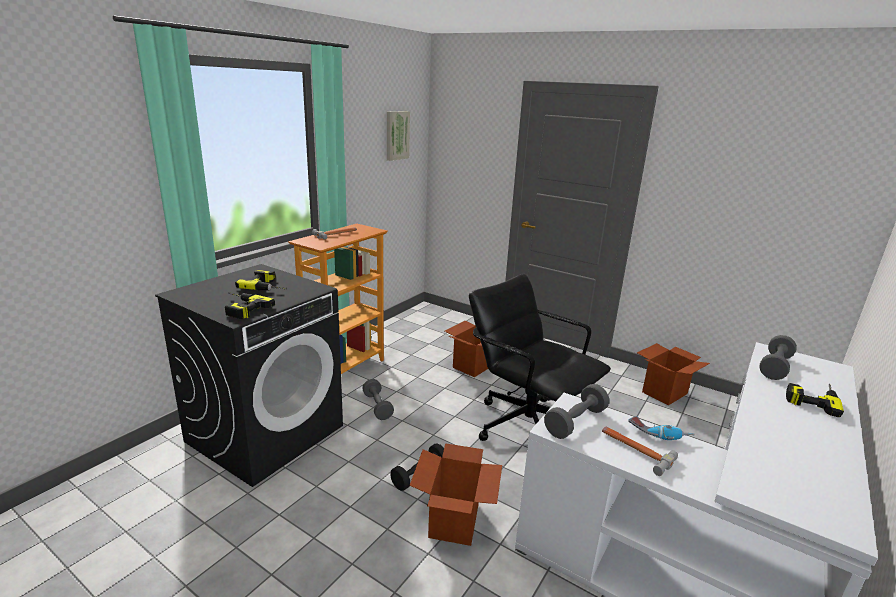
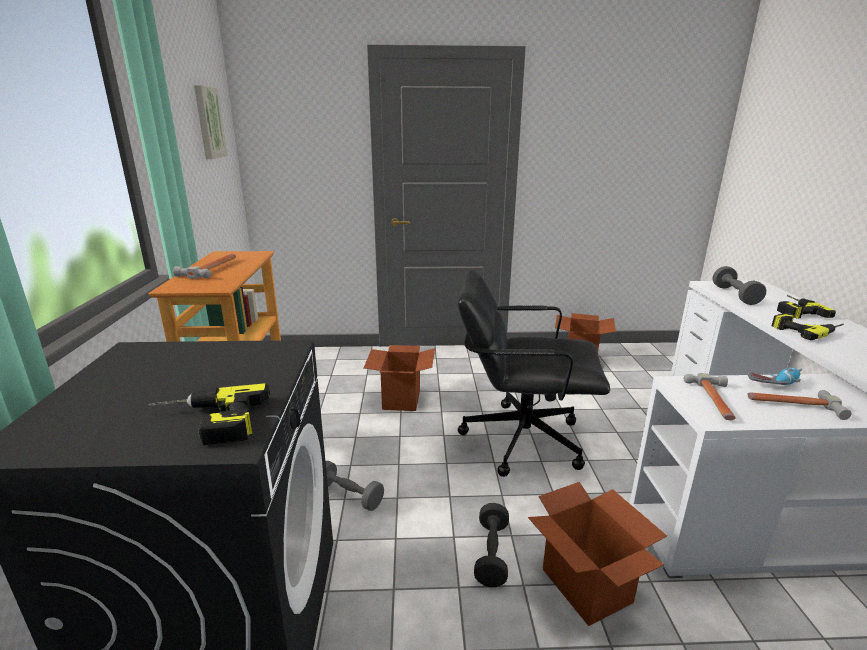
camera: 35 degrees left, 0 degrees up
power drill [235,270,287,291] -> power drill moved to [772,313,844,340]
grey dumbbell [544,384,609,439] -> hammer [684,373,736,420]

